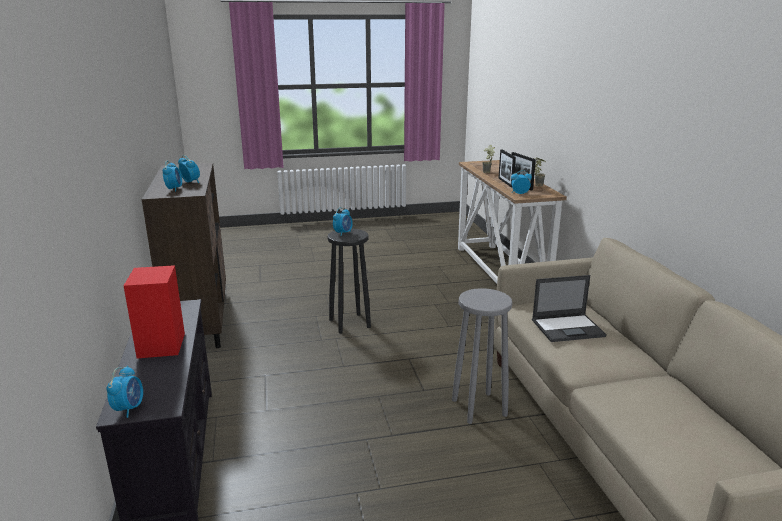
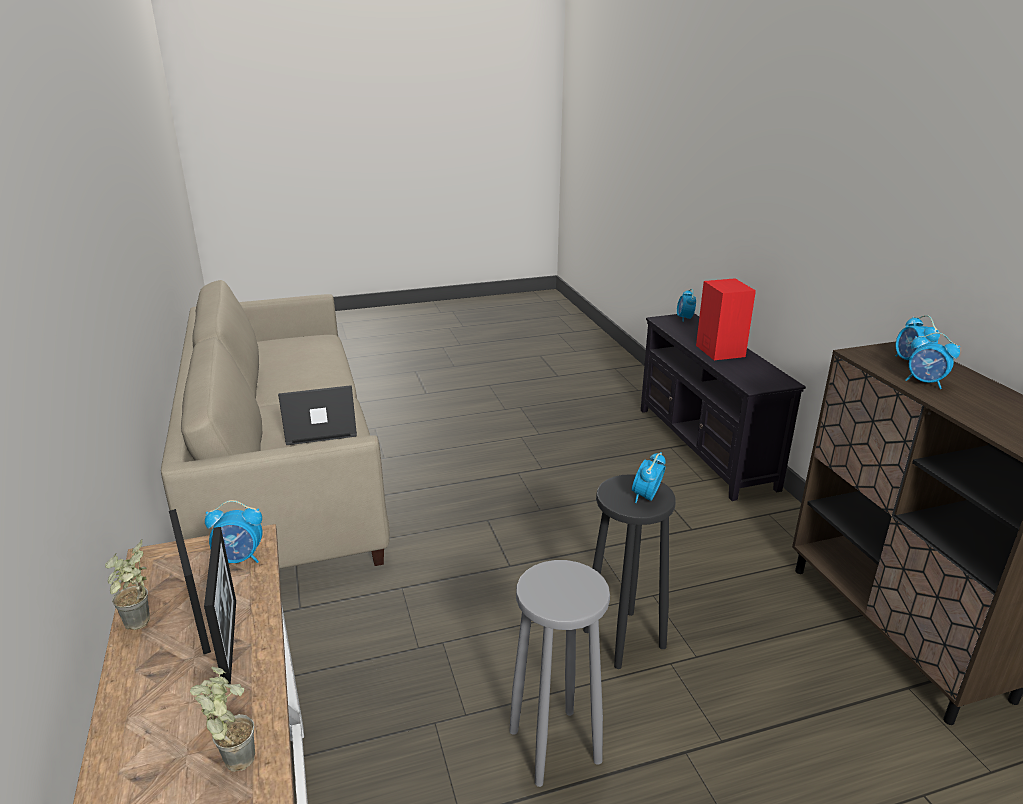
camera: 175 degrees right, 5 degrees up
grey stool [452,288,512,424] -> grey stool moved to [509,560,610,787]

